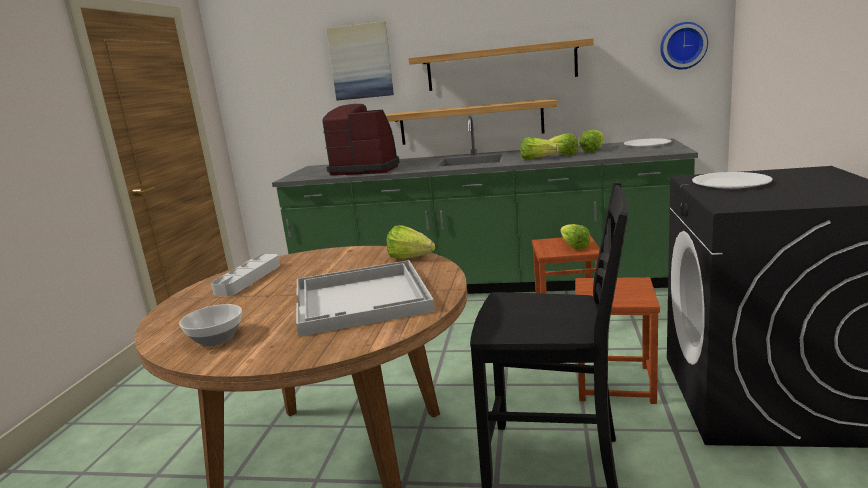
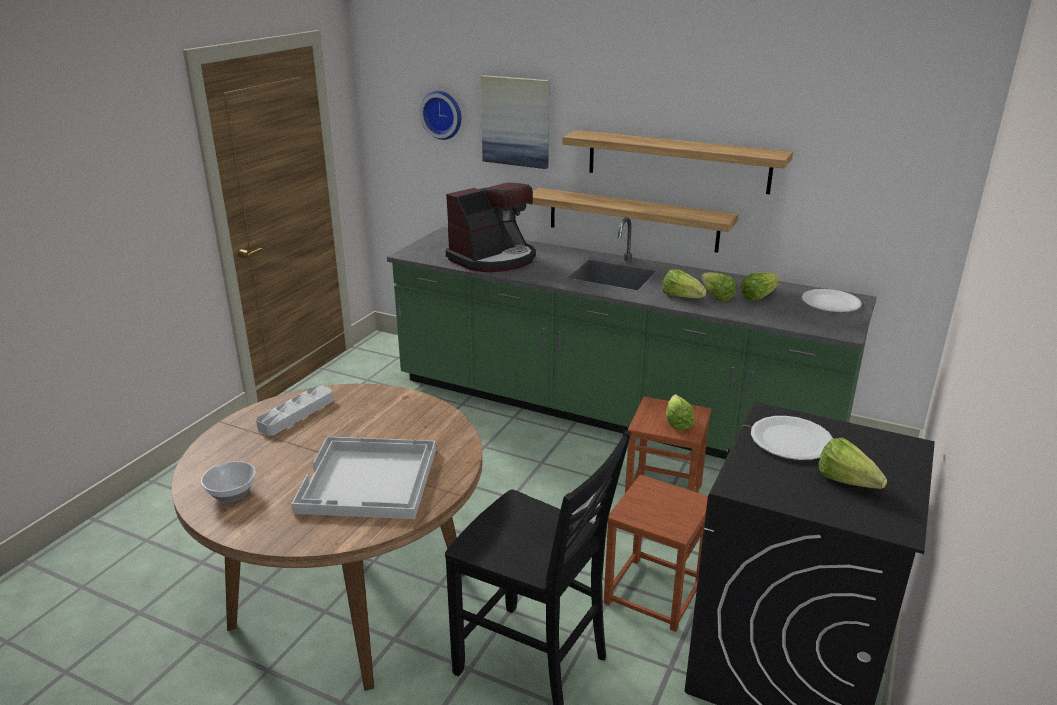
camera: 15 degrees right, 10 degrees up
coffee machine [323,104,400,176] -> coffee machine turned 105 degrees clockwise [446,182,536,272]
lettuce [386,225,435,259] -> lettuce moved to [818,437,887,489]
wall clock [660,22,708,70] -> wall clock moved to [420,91,461,140]

